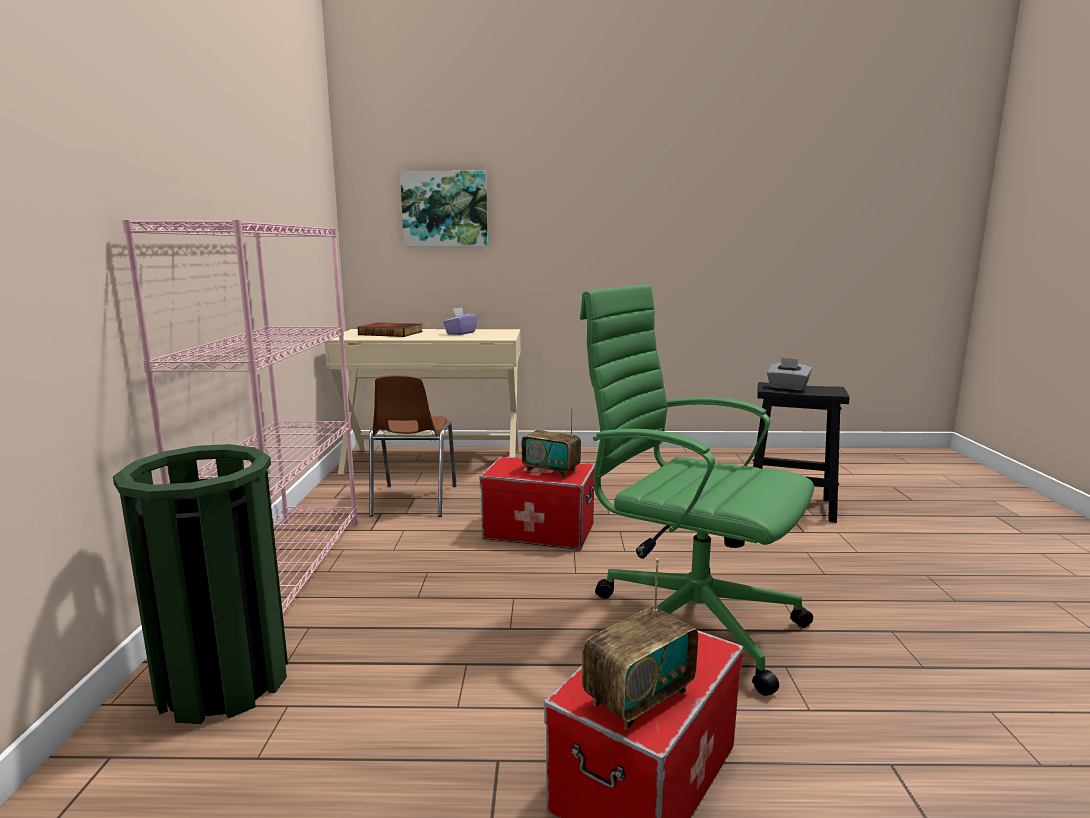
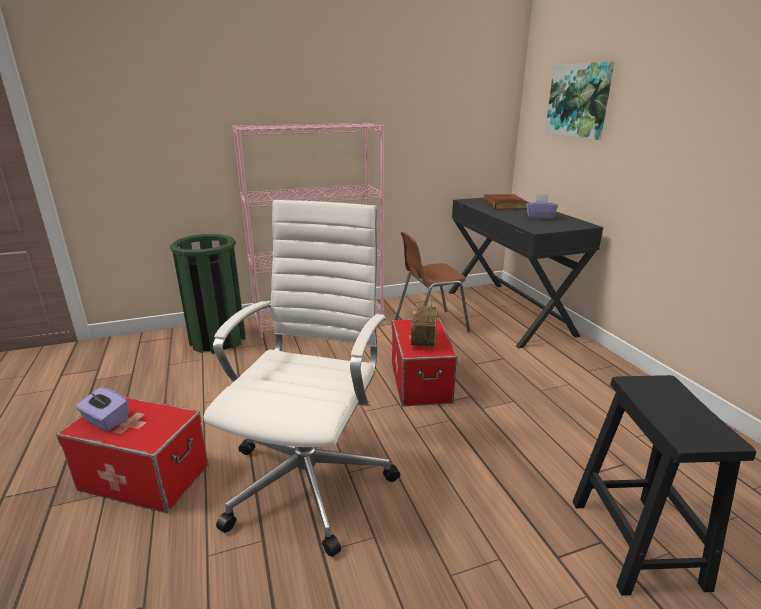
camera: 70 degrees right, 10 degrees up
beige desk [324,329,521,474] -> black desk [448,198,603,348]
green office chair [580,285,814,696] -> white office chair [204,200,400,557]
radio [582,558,698,730] -> purple tissue box [75,388,128,432]
grey tissue box [767,357,812,390] -> none

